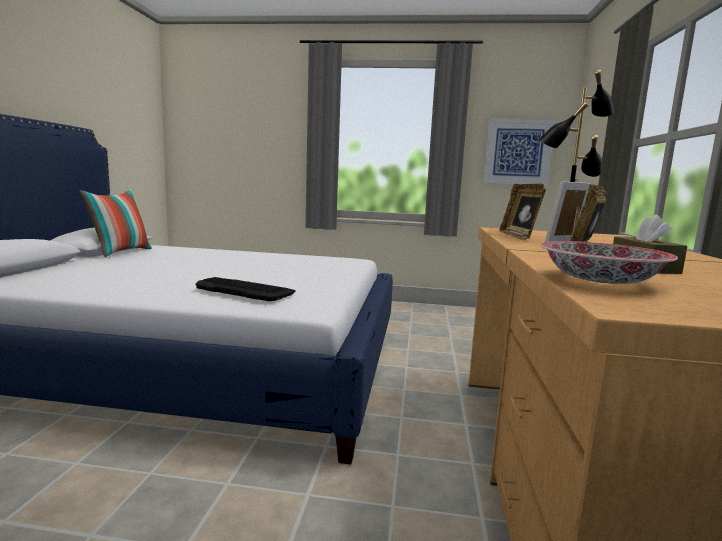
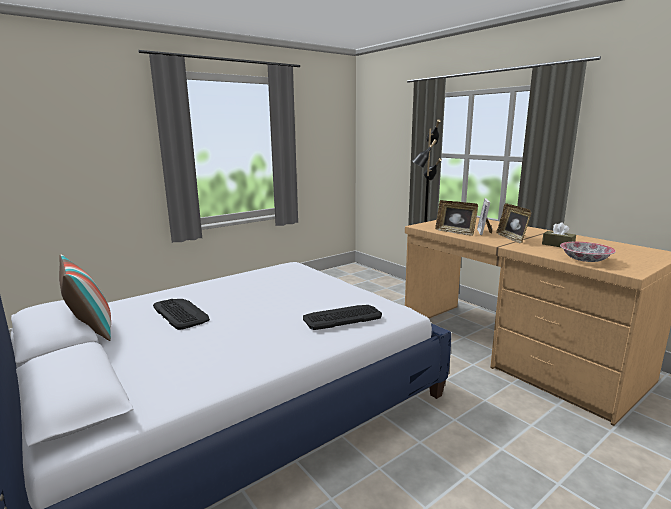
camera: 45 degrees left, 5 degrees up
picture [483,118,555,186] -> none
none -> keyboard [153,299,210,330]

